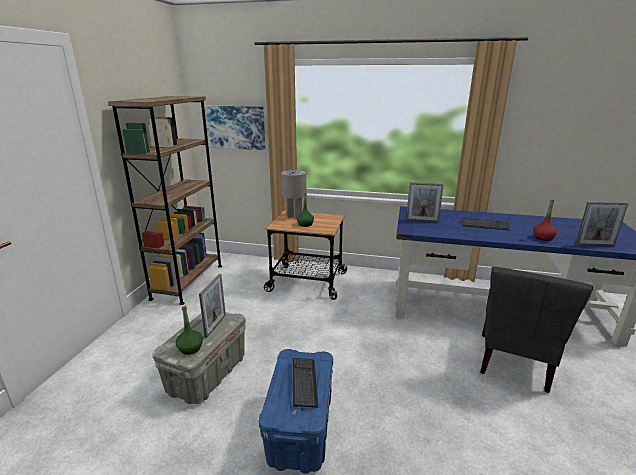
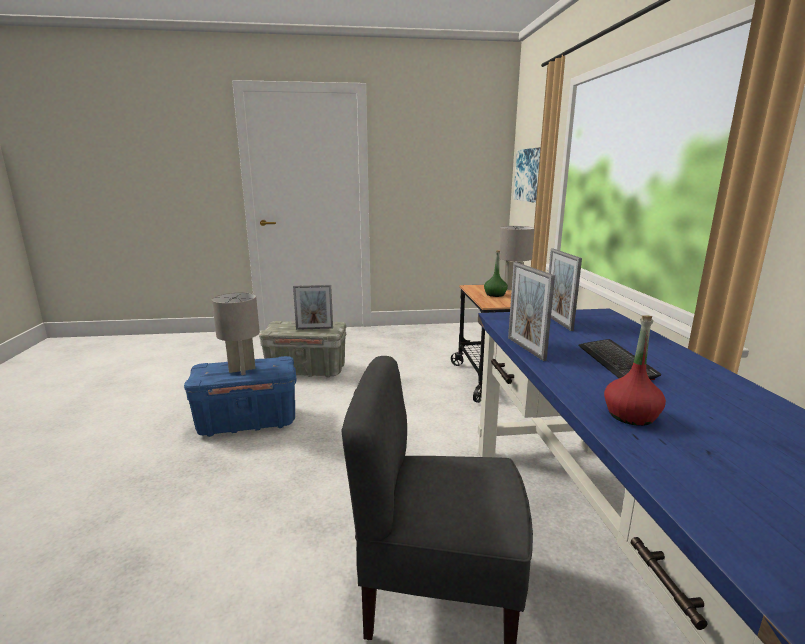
camera: 70 degrees right, 5 degrees down
brown bookcase [108,96,222,305] -> none
green bottle [176,306,203,355] -> none
keyboard [293,358,318,407] -> grey table lamp [212,292,260,375]
picture frame [575,202,629,246] -> picture frame moved to [508,262,555,361]

